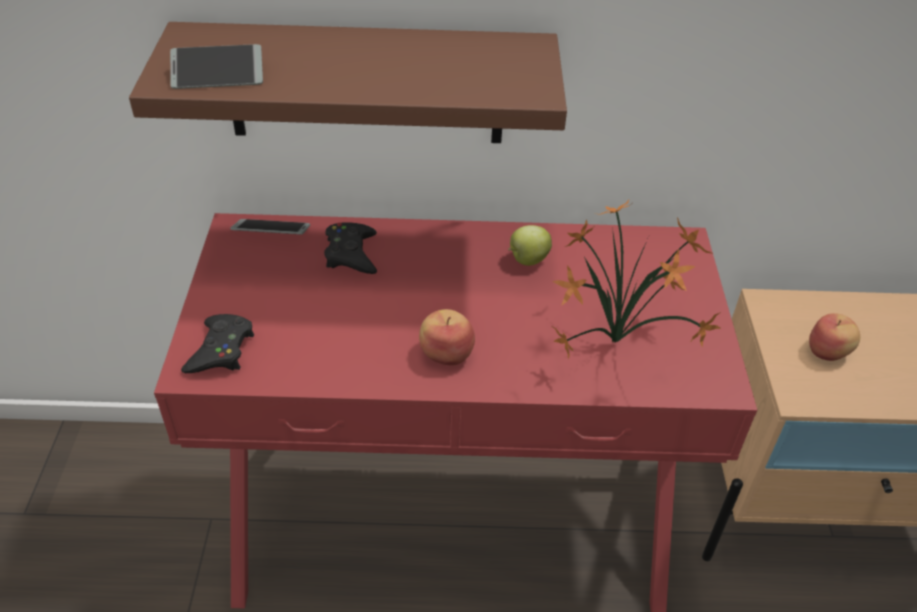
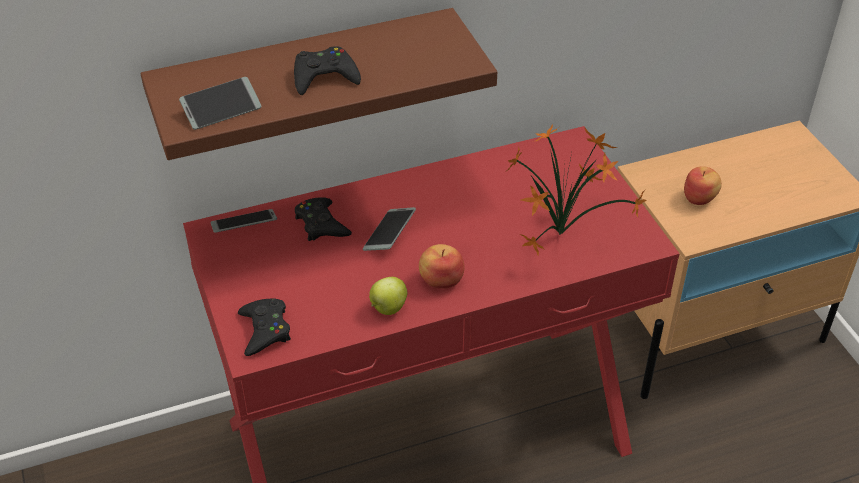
camera: 20 degrees left, 0 degrees up
apple [508,225,552,266] -> apple moved to [369,277,407,315]
none -> black game controller [294,46,361,95]
none -> phone [363,207,416,251]

